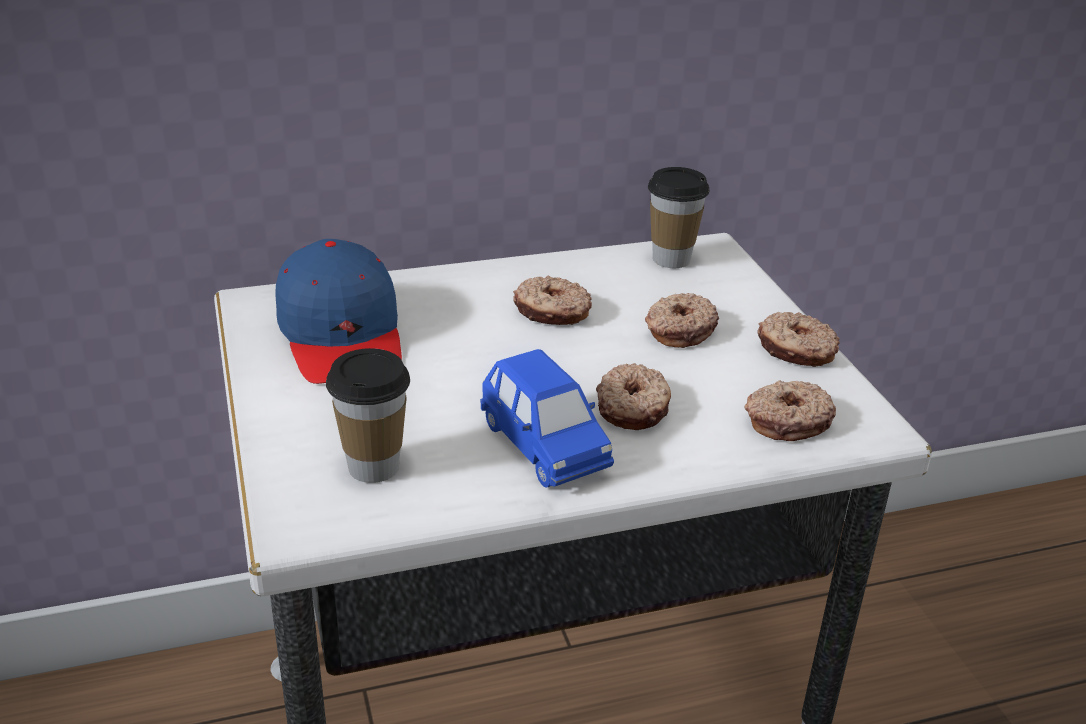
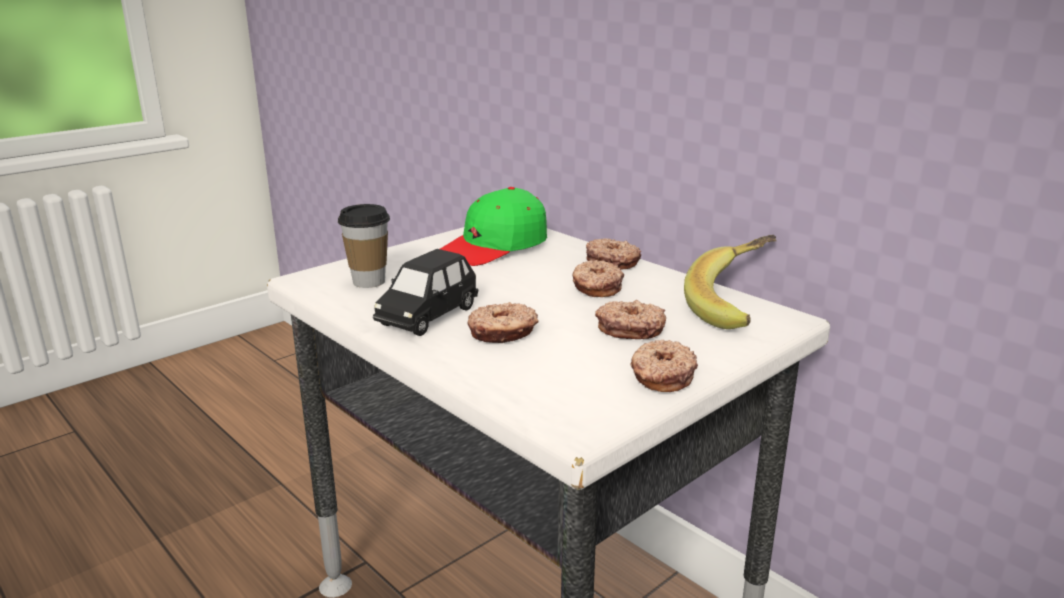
camera: 65 degrees right, 10 degrees down
blue cap [275,239,402,384] -> green cap [440,187,547,266]
blue toy car [480,349,614,488] -> black toy car [373,249,478,336]
cup [648,167,709,268] -> banana [684,235,776,329]
donut [744,380,836,441] -> donut moved to [586,238,641,270]

